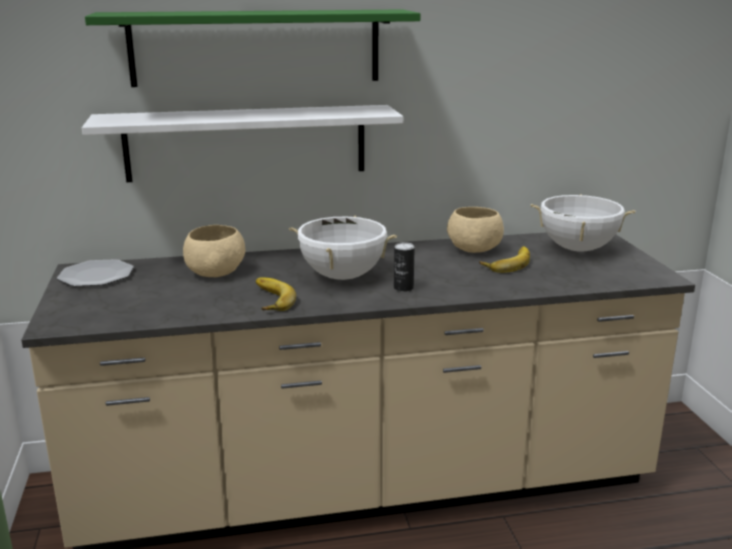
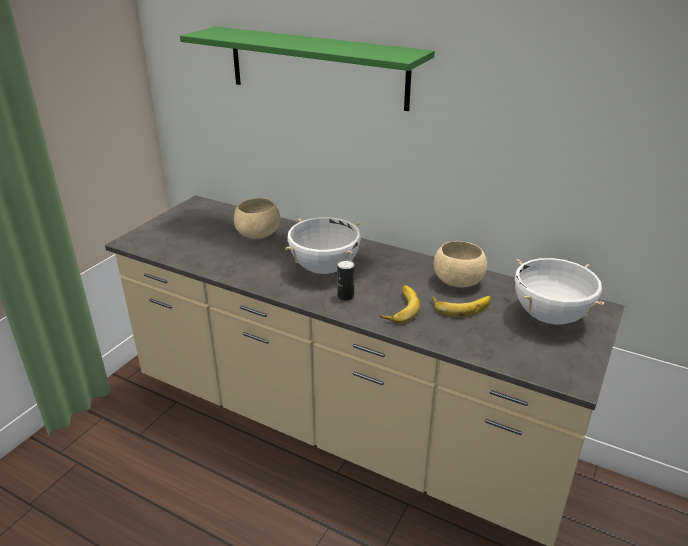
camera: 40 degrees right, 10 degrees up
plate [57,259,134,286] -> none
white shelf [82,105,403,182] -> none
banana [256,278,296,311] -> banana moved to [380,285,420,324]

